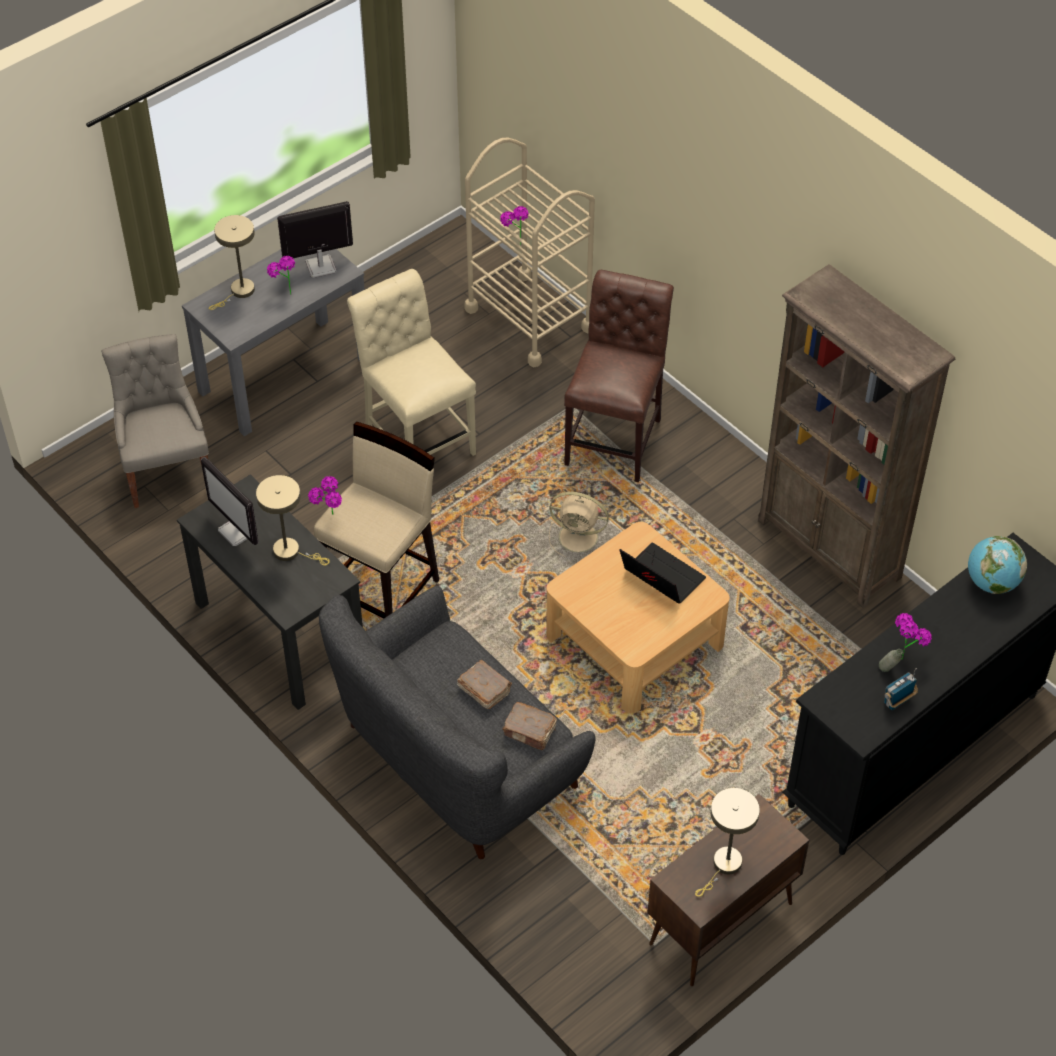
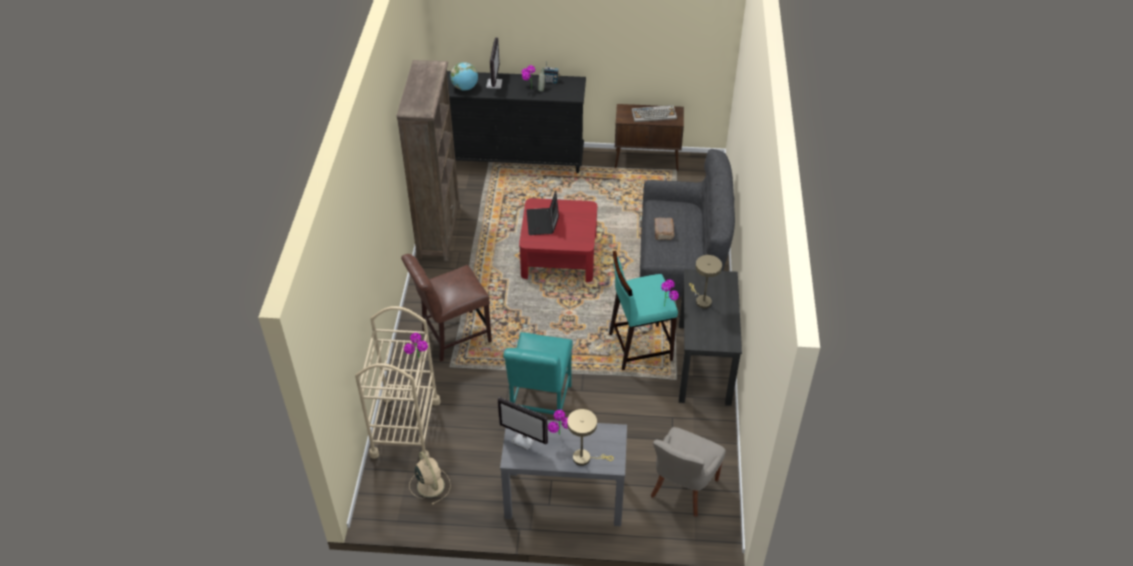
camera: 135 degrees left, 5 degrees down
monitor [201,457,259,546] -> monitor moved to [486,37,503,89]
beige stool [314,422,439,618] -> turquoise stool [609,251,678,370]
beige chair [347,269,476,456] -> turquoise chair [503,332,573,419]
brown book [502,702,557,750] -> none
beige coffee table [546,522,730,713] -> red coffee table [519,198,597,282]
beige fan [549,492,609,557] -> beige fan moved to [409,452,451,504]
beige table lamp [695,788,760,897] -> keyboard [631,105,677,122]

